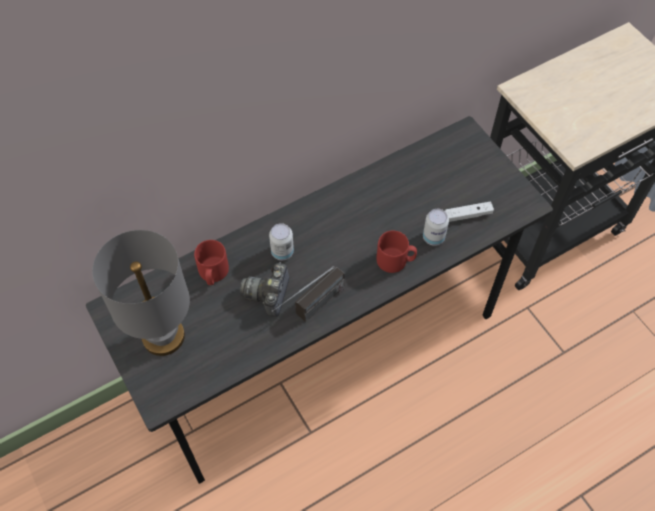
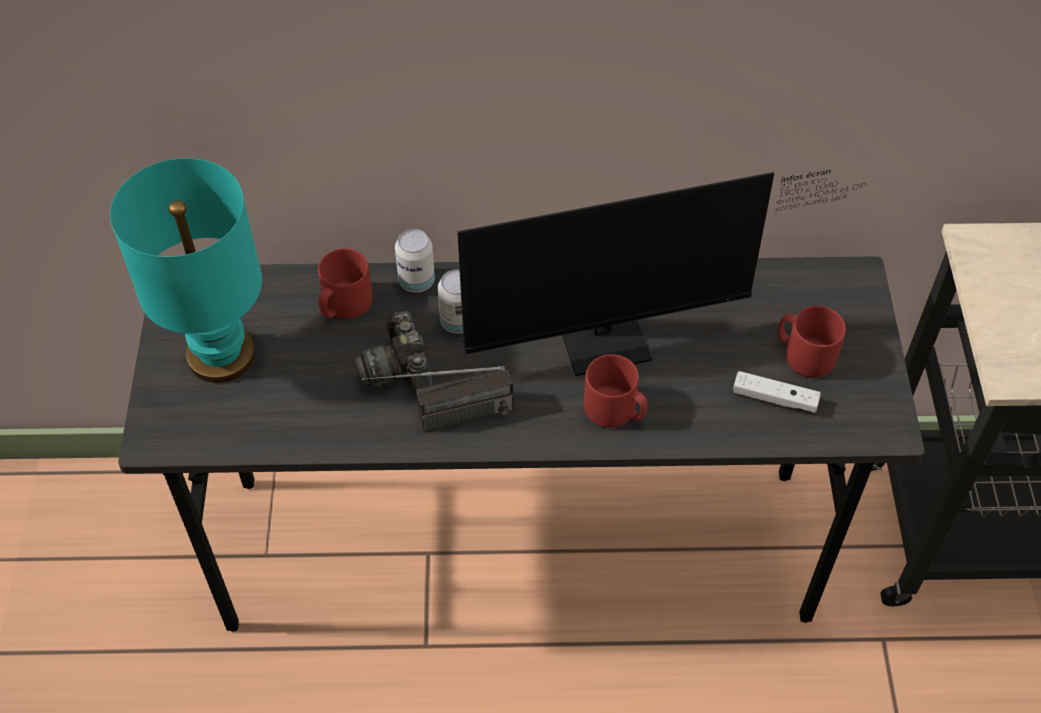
camera: 30 degrees right, 5 degrees down
grey table lamp [92,230,190,356] -> turquoise table lamp [110,158,262,383]
camera [240,262,289,317] -> camera turned 60 degrees counterclockwise [354,311,433,395]
can [423,209,449,246] -> can moved to [395,229,435,293]
none -> monitor [457,170,866,376]
none -> red mug [778,306,846,378]

